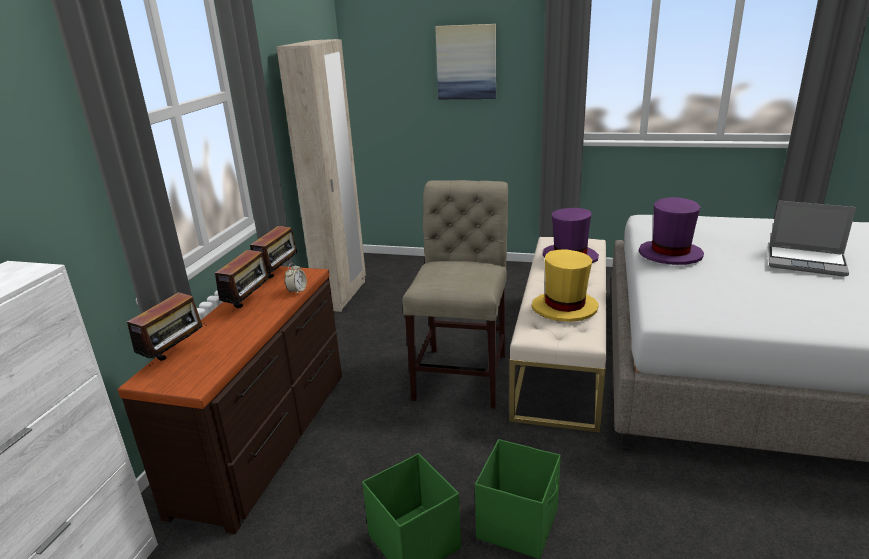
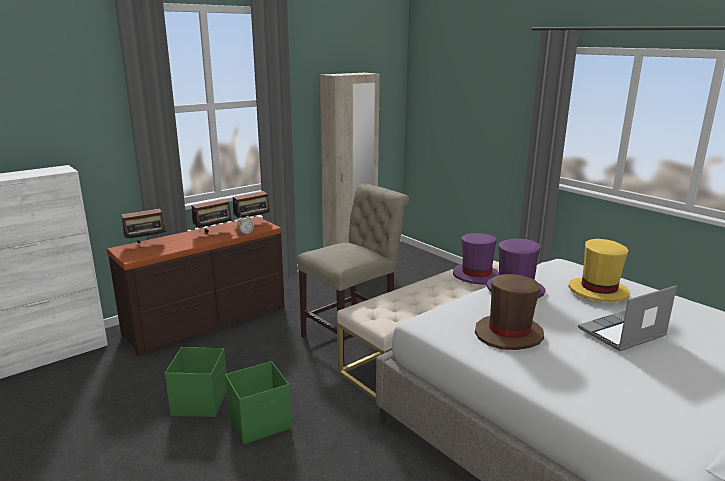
camera: 35 degrees right, 5 degrees down
picture [435,24,496,99] -> none
yellow hat [531,249,599,322] -> yellow hat moved to [568,239,630,302]
laptop [769,200,856,277] -> laptop turned 90 degrees clockwise [578,286,677,351]
none -> brown hat [475,274,544,350]

